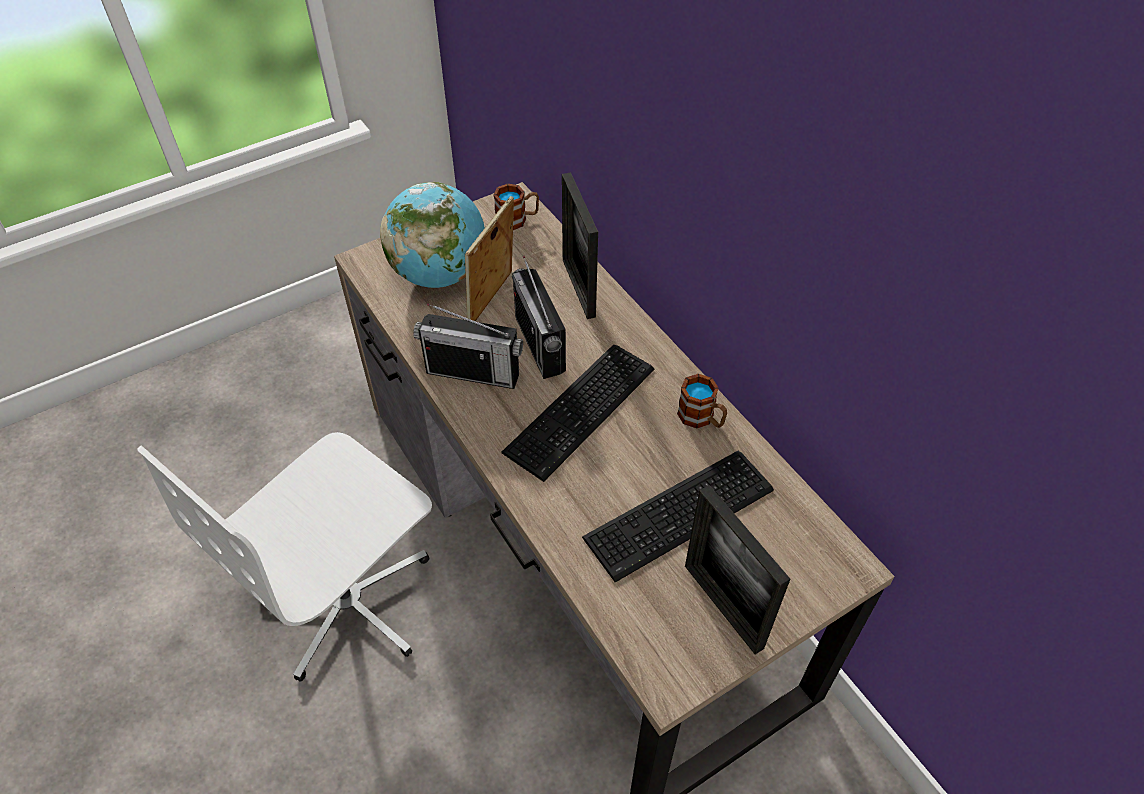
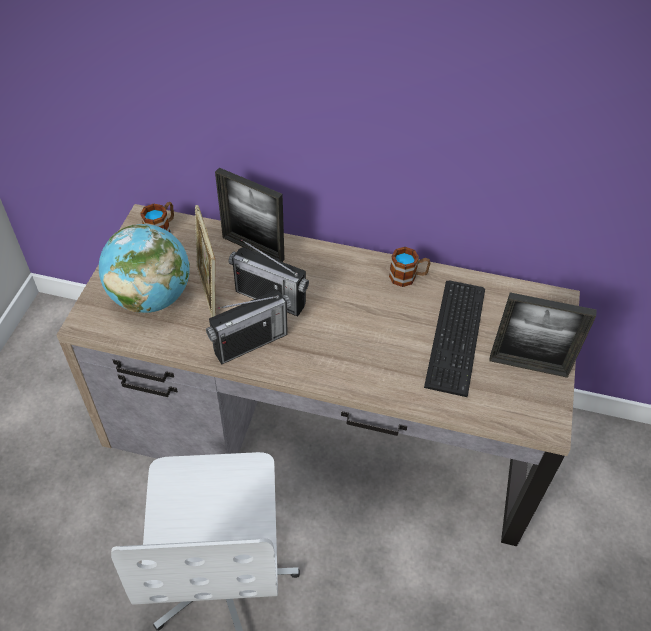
camera: 45 degrees left, 0 degrees up
keyboard [501,345,654,482] -> none

